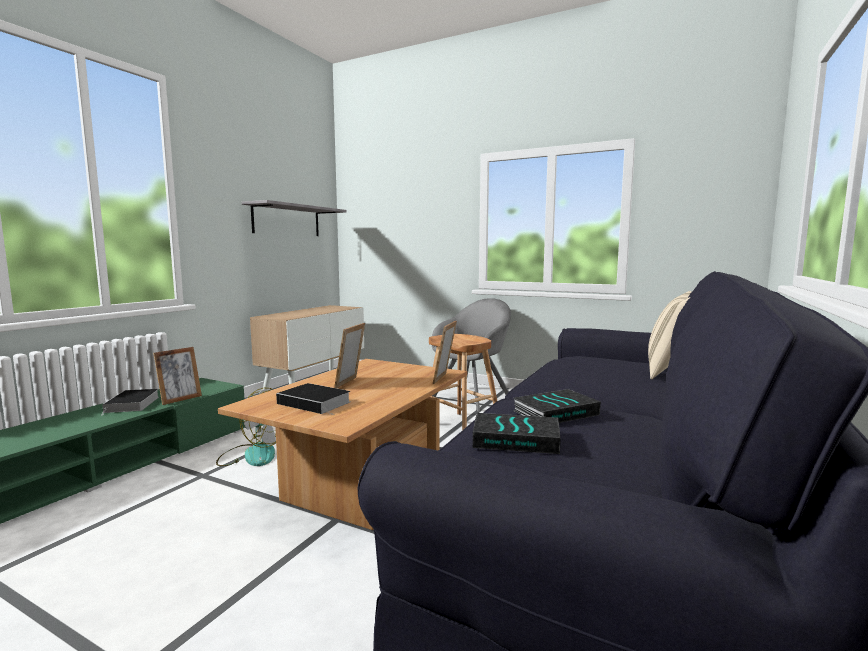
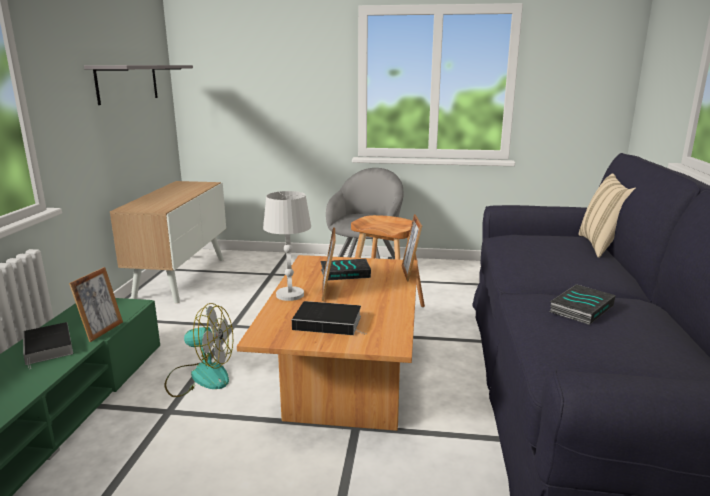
camera: 20 degrees left, 10 degrees up
book [473,413,561,454] -> book moved to [320,259,371,280]
none -> white table lamp [263,191,311,301]

